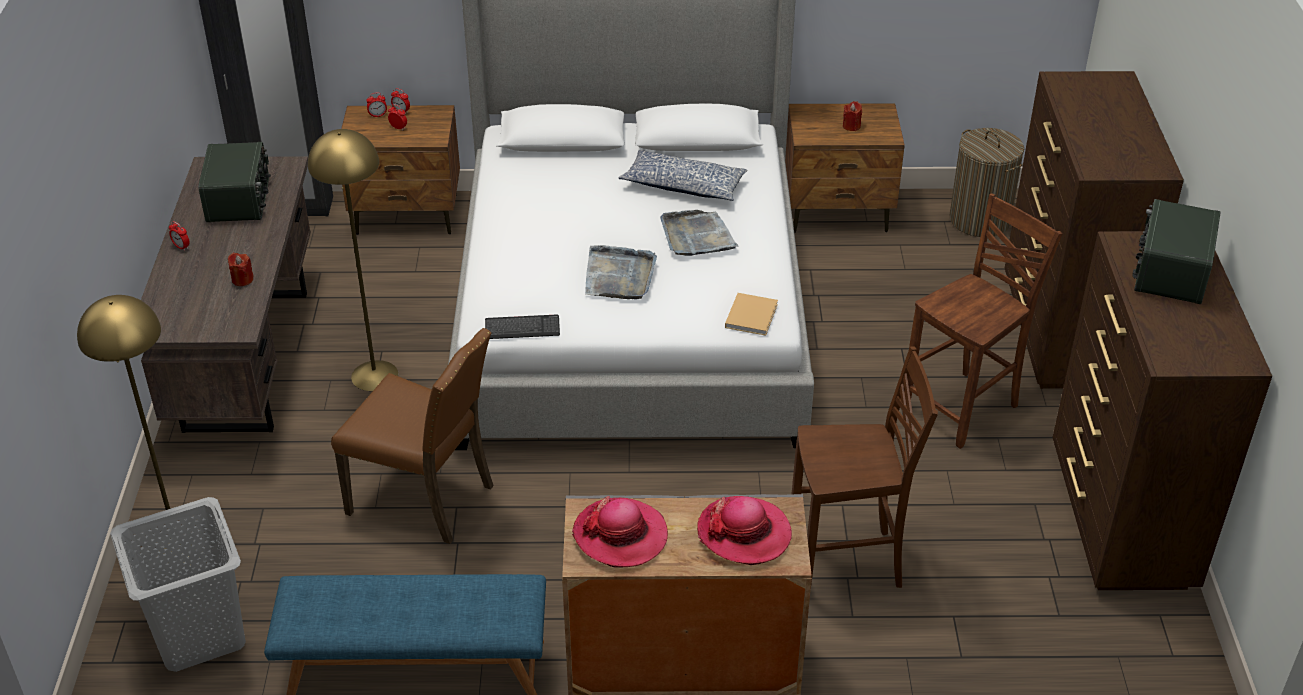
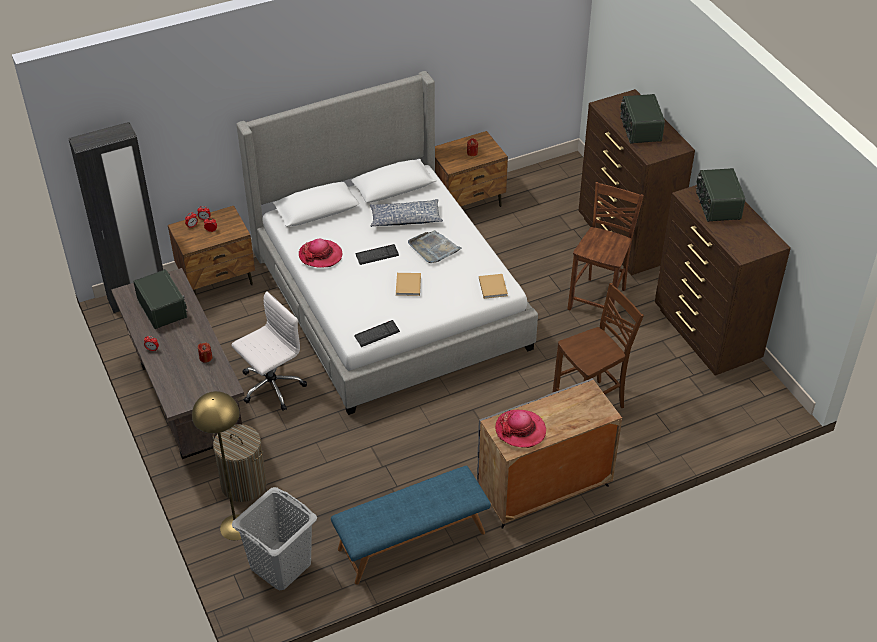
camera: 25 degrees left, 5 degrees up
yellow floor lamp [308,129,398,391] -> white office chair [231,291,307,411]
brown chair [331,328,494,544] -> none
grey tray [585,245,657,299] -> beige book [396,273,421,296]
hat [697,496,792,565] -> hat moved to [299,239,342,268]
laundry basket [949,128,1024,237] -> laundry basket moved to [213,424,266,502]
none -> keyboard [356,244,399,265]
none -> radio [620,94,665,143]

